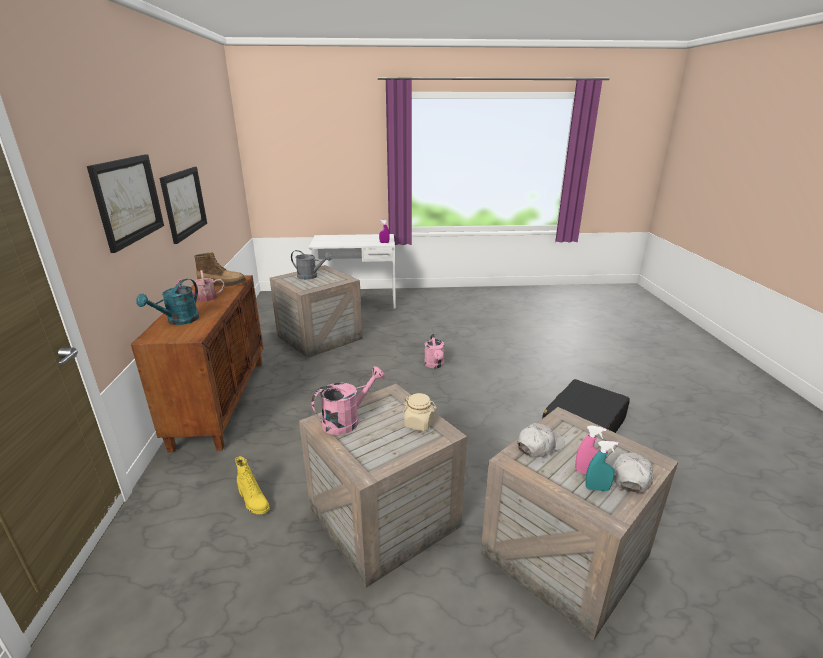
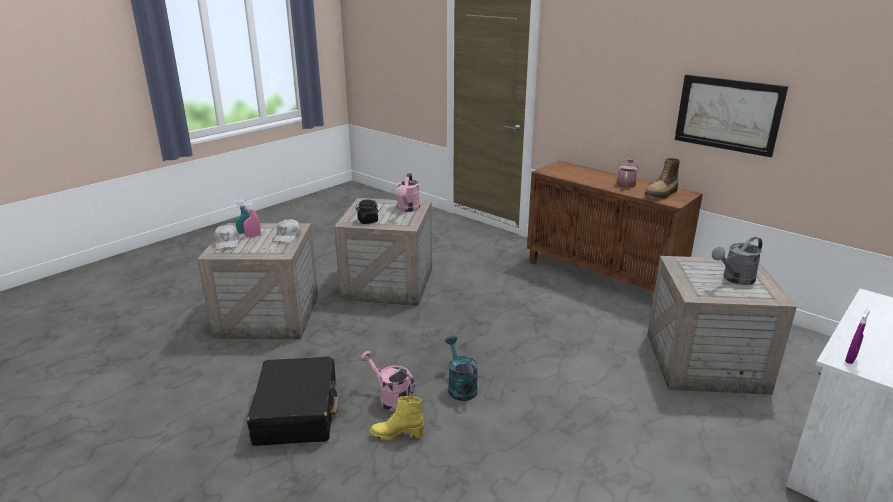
camera: 135 degrees right, 0 degrees up
picture [87,154,164,253] -> none
turquoise watering can [136,279,199,325] -> turquoise watering can moved to [445,336,478,401]
yellow boot [235,456,270,515] -> yellow boot moved to [370,396,424,440]
beige jar [403,393,436,431] -> black jar [355,200,379,224]
pink watering can [424,334,444,368] -> pink watering can moved to [360,351,415,411]

